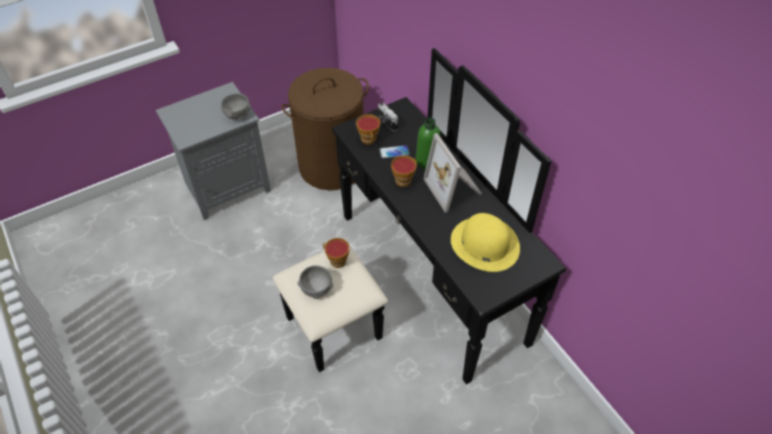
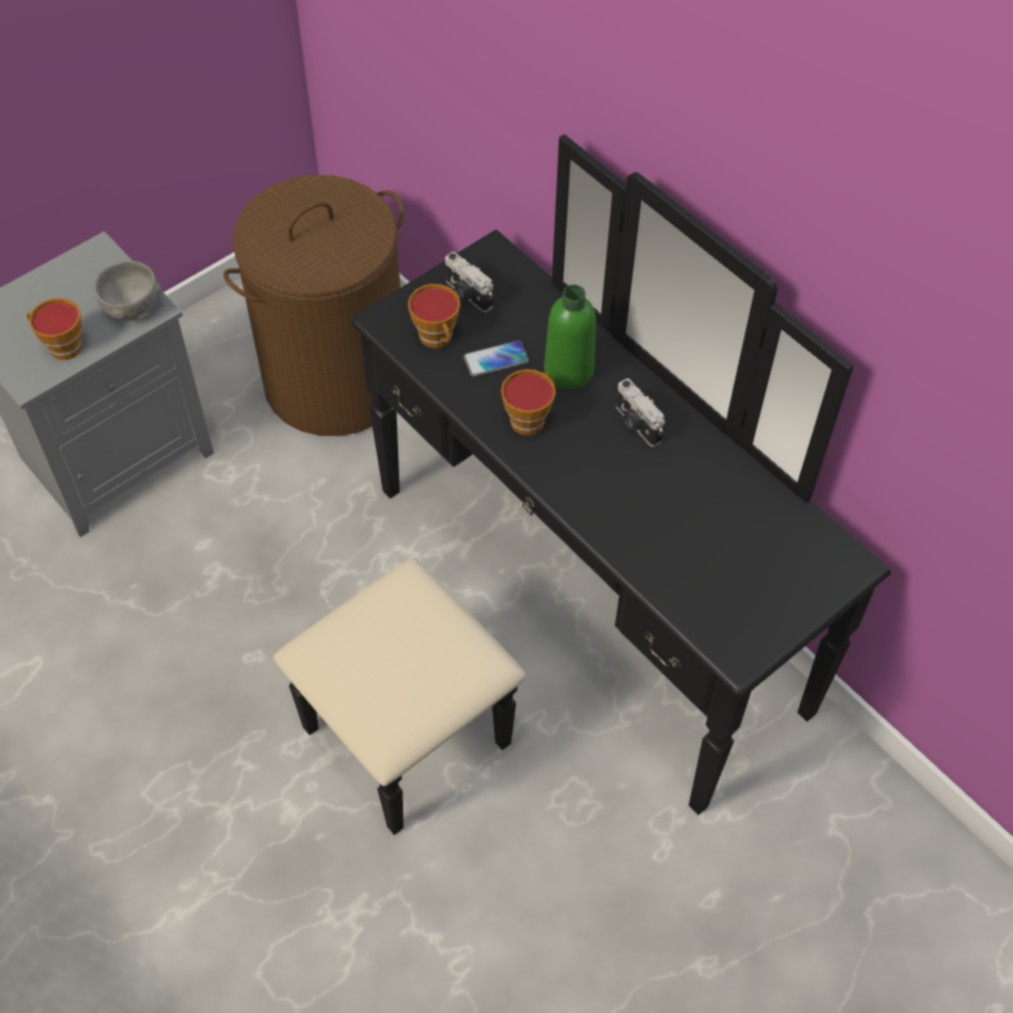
camera: 10 degrees left, 5 degrees up
grey bowl [298,265,333,299] -> none
cup [323,238,350,268] -> cup moved to [27,298,82,360]
picture frame [423,133,482,213] -> camera [616,378,665,447]
yellow hat [451,213,520,272] -> none

